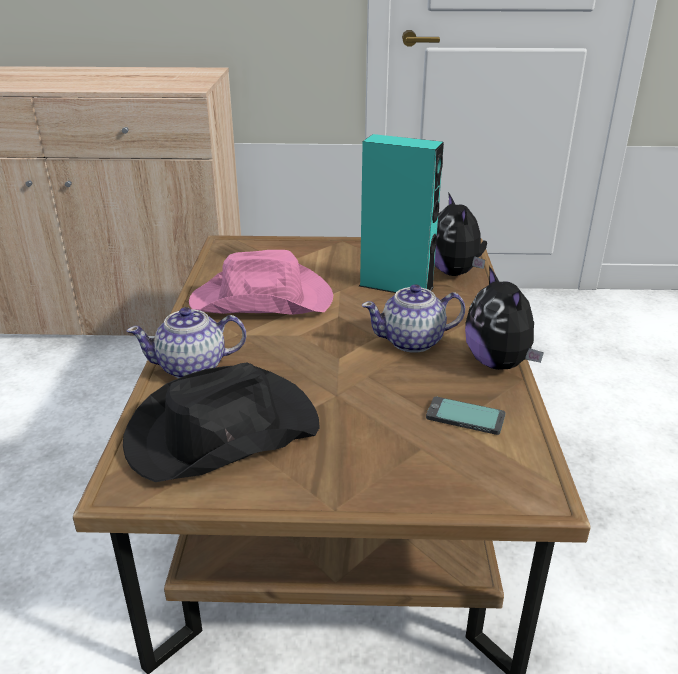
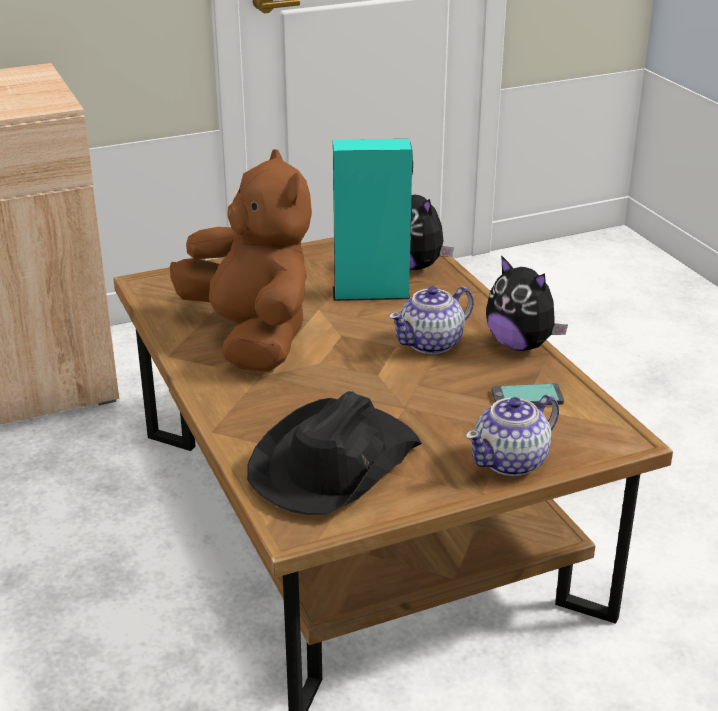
camera: 25 degrees left, 0 degrees up
teapot [126,307,246,378] -> teapot moved to [466,395,559,476]
pink hat [189,250,333,315] -> brown plush toy [170,149,312,372]

